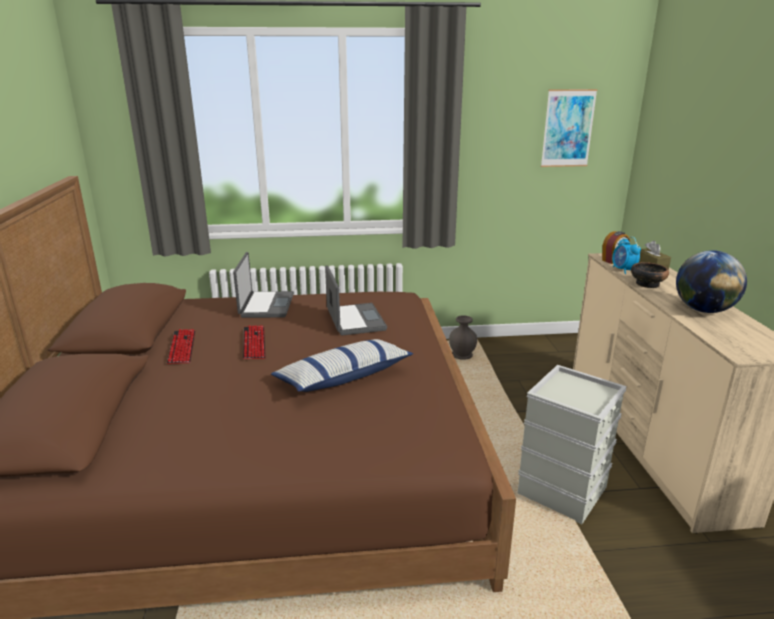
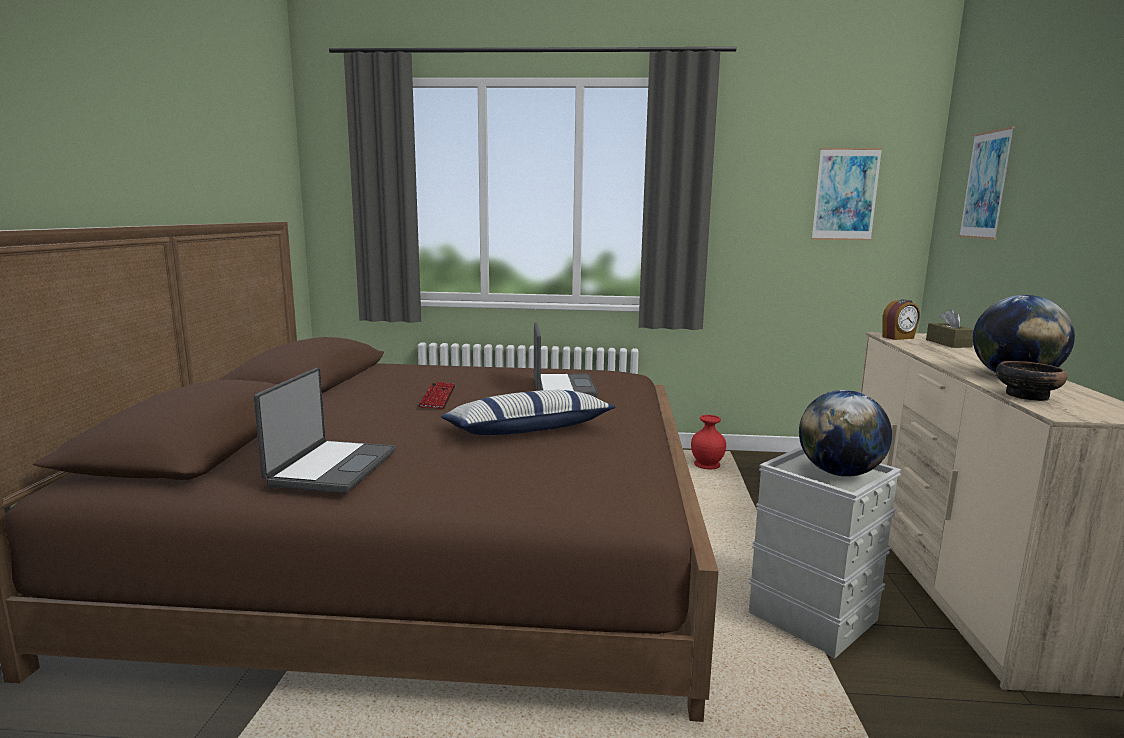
camera: 10 degrees right, 10 degrees down
keyboard [167,329,195,364] -> none
laptop [233,252,294,318] -> laptop moved to [254,368,396,493]
grey vase [449,315,477,360] -> red vase [691,415,726,469]
alarm clock [612,237,641,274] -> none
bowl [631,262,669,288] -> bowl moved to [996,361,1068,401]
none -> globe [799,390,892,477]
none -> picture [958,126,1015,240]

